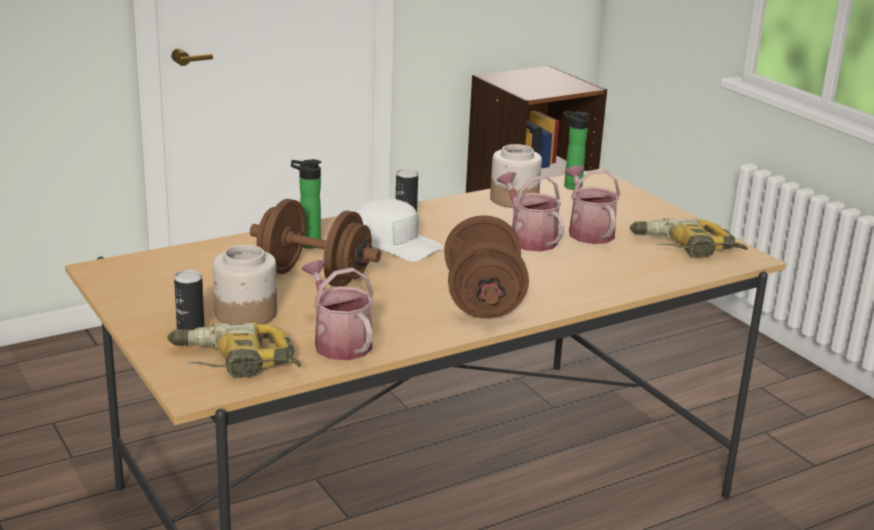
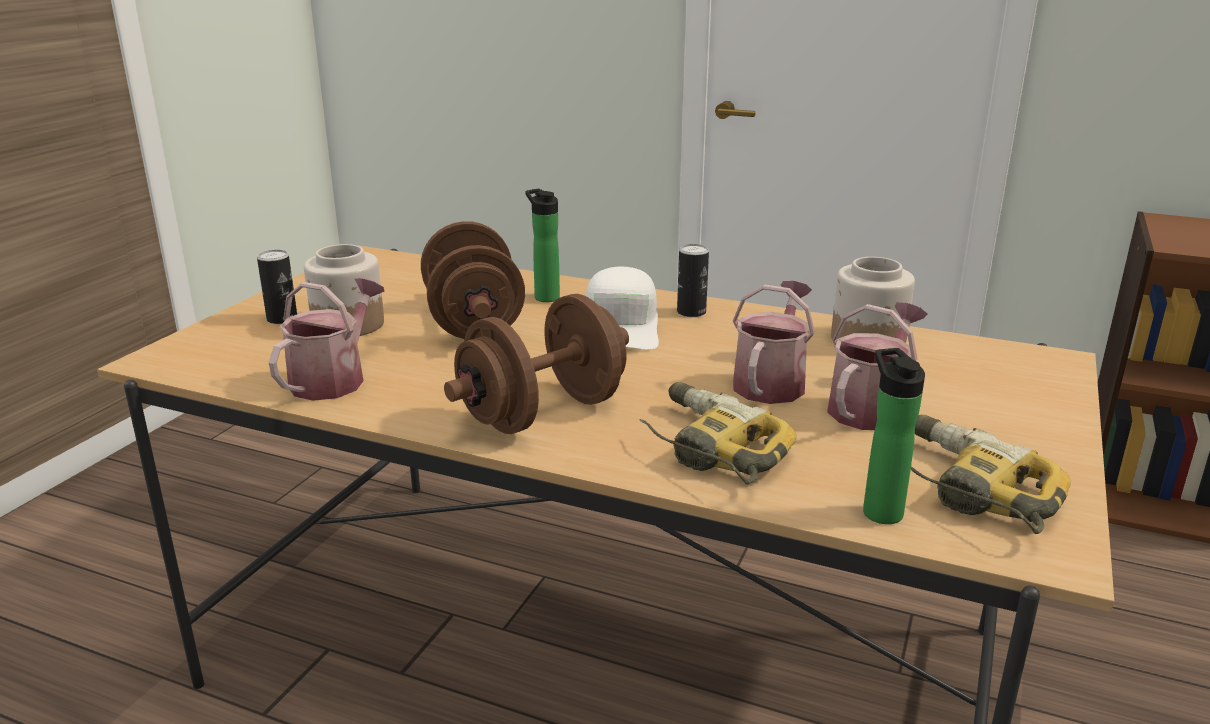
camera: 55 degrees right, 0 degrees up
power drill [167,322,301,378] -> power drill moved to [640,382,797,484]
bottle [563,110,590,190] -> bottle moved to [863,348,925,524]

